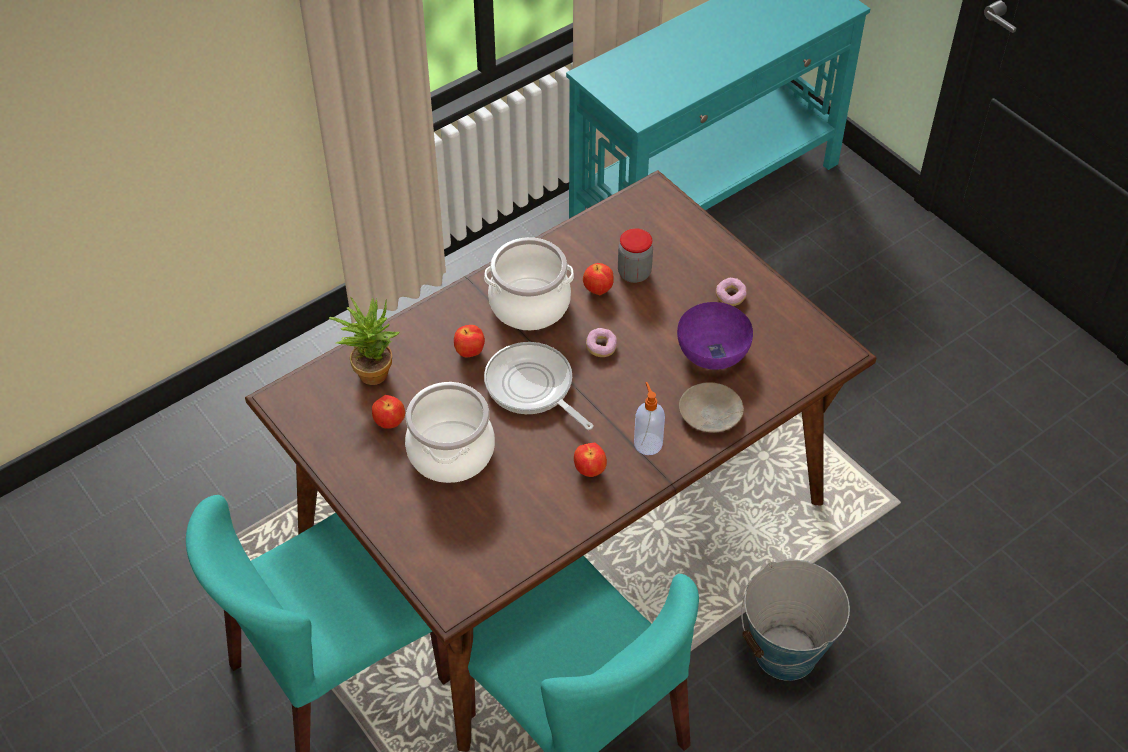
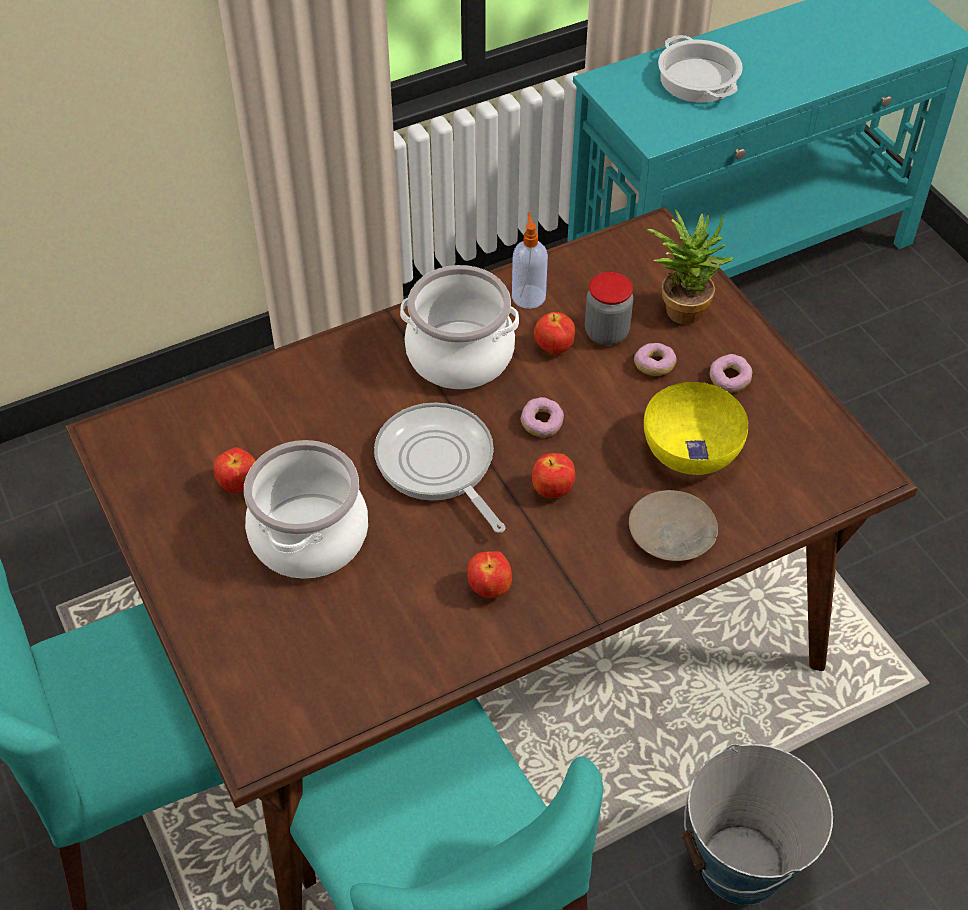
camera: 10 degrees right, 0 degrees up
potted plant [329,297,400,385] -> potted plant moved to [647,209,734,325]
apple [454,325,485,358] -> apple moved to [532,453,576,498]
soap dispenser [634,382,665,455] -> soap dispenser moved to [512,212,548,309]
purple bowl [677,302,753,370] -> yellow bowl [644,382,748,475]
none -> donut [634,343,677,376]
none -> cooking pot [658,35,743,103]

